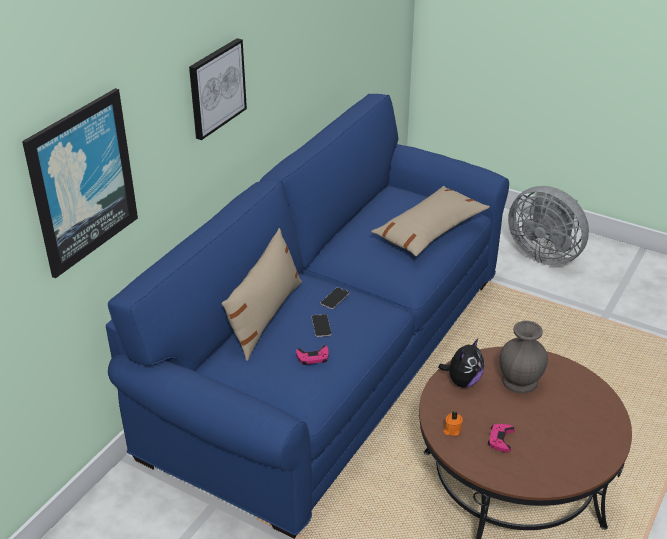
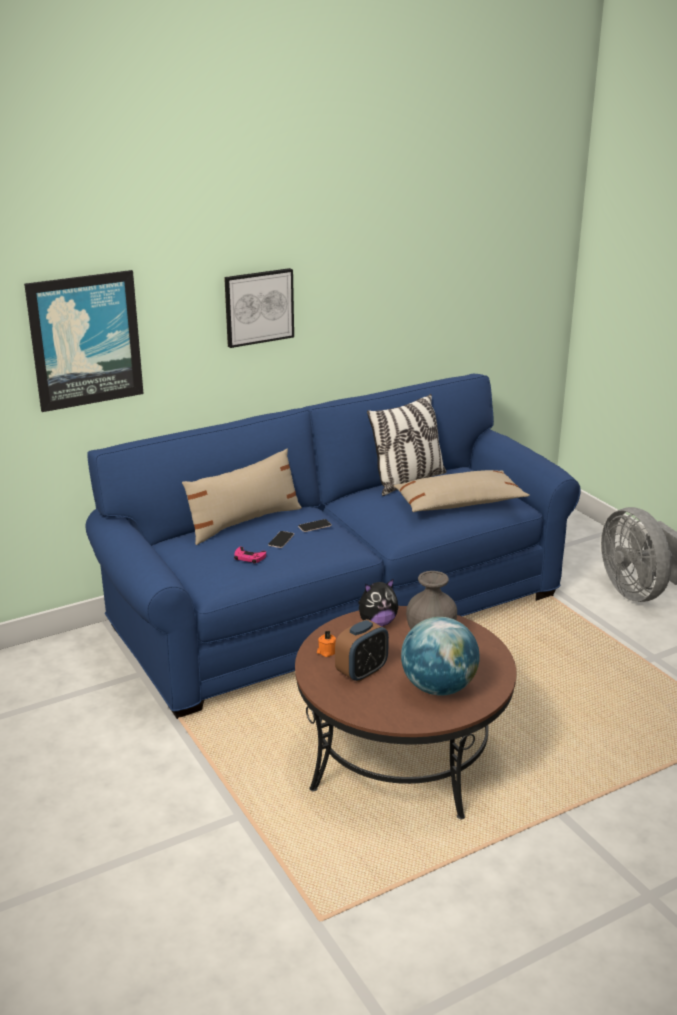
camera: 30 degrees right, 10 degrees down
pink game controller [488,424,514,452] -> alarm clock [335,619,389,682]
none -> pillow [367,394,446,496]
none -> globe [401,617,480,696]

